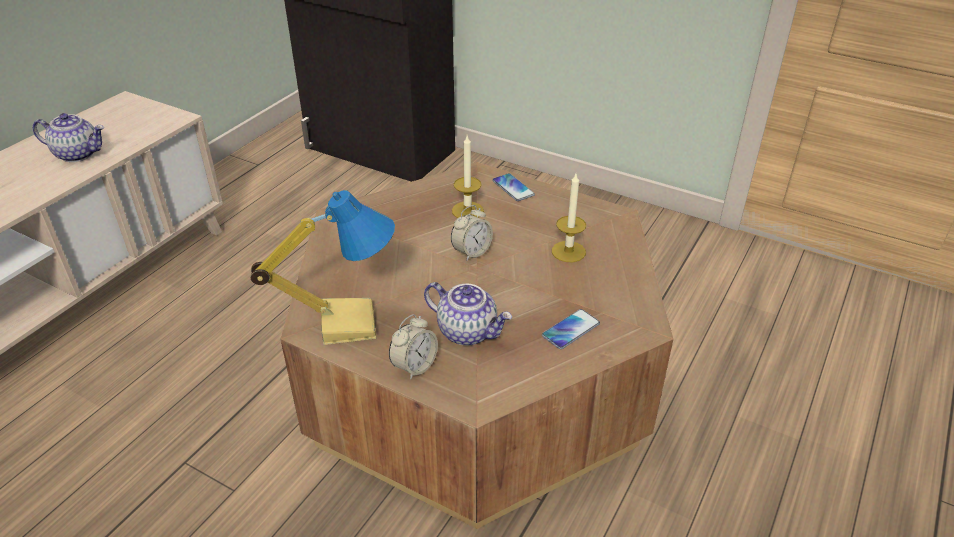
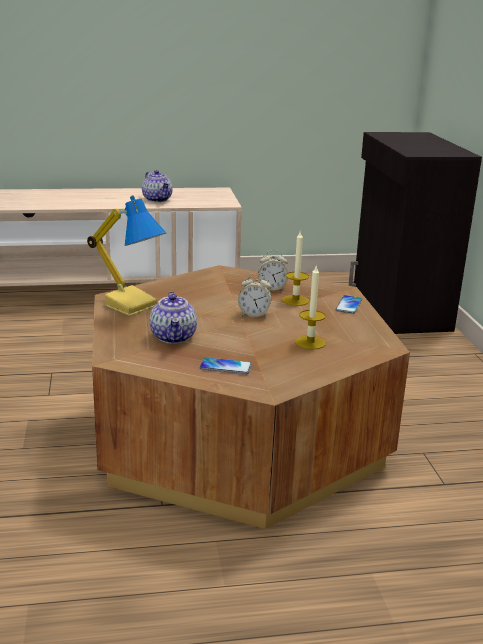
camera: 50 degrees right, 15 degrees down
alarm clock [389,314,438,380] -> alarm clock moved to [258,250,288,291]

